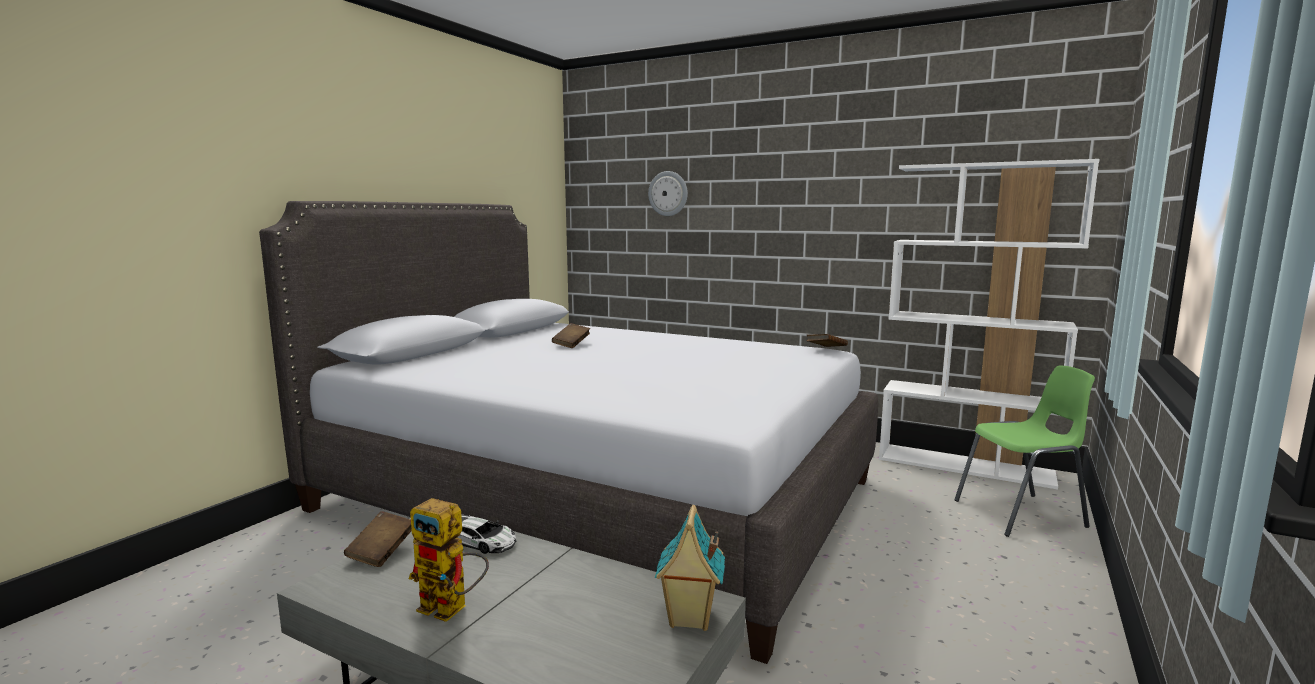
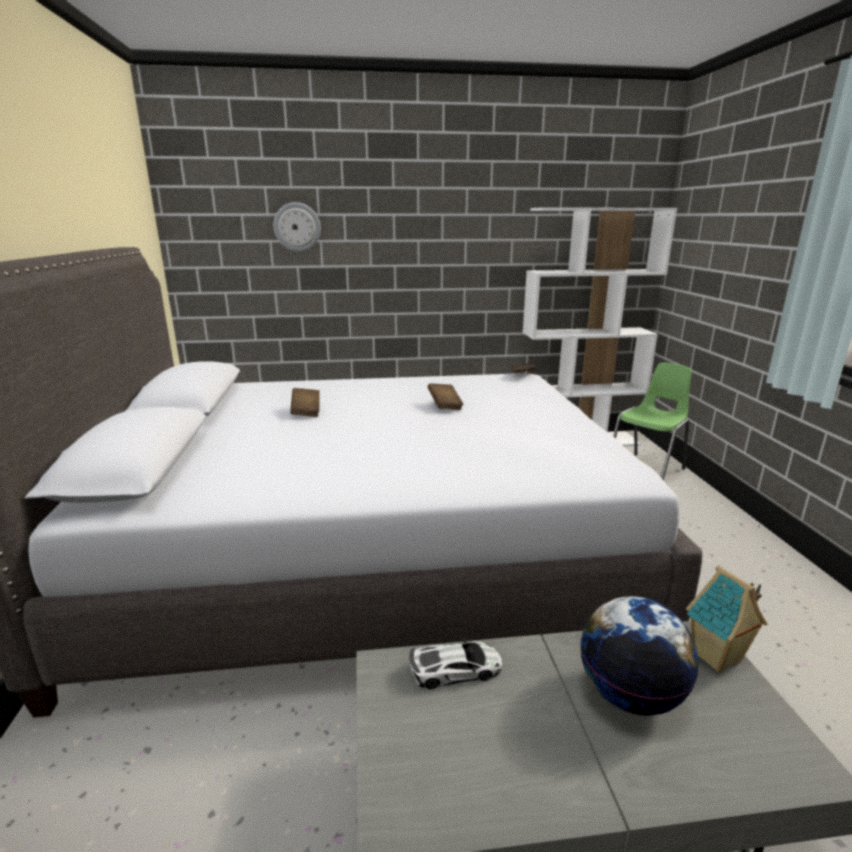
camera: 35 degrees left, 10 degrees up
brown book [344,511,412,567] -> brown book moved to [428,383,464,410]
toy robot [409,498,489,622] -> none
none -> globe [580,596,698,716]

